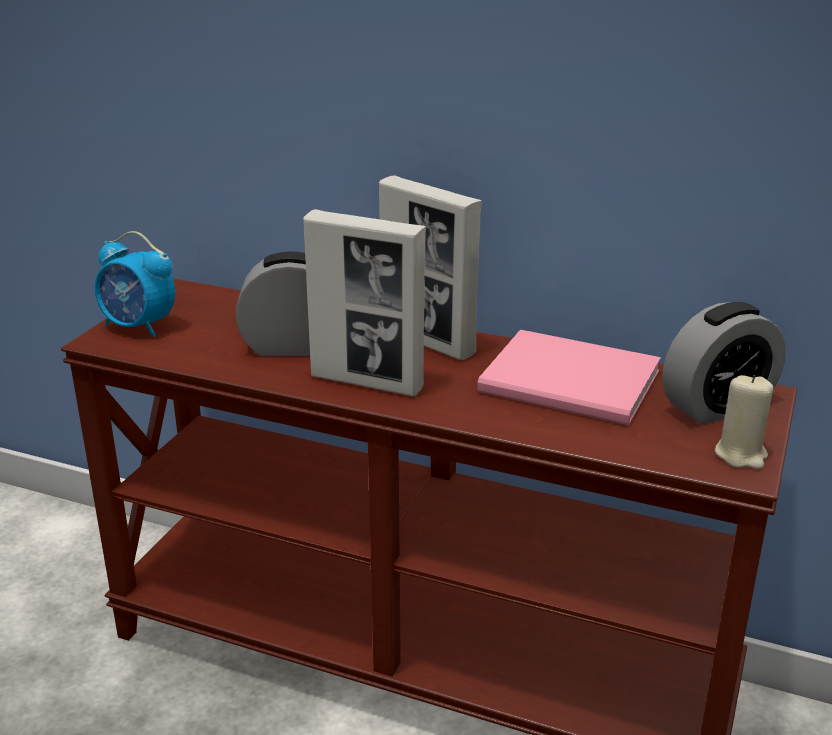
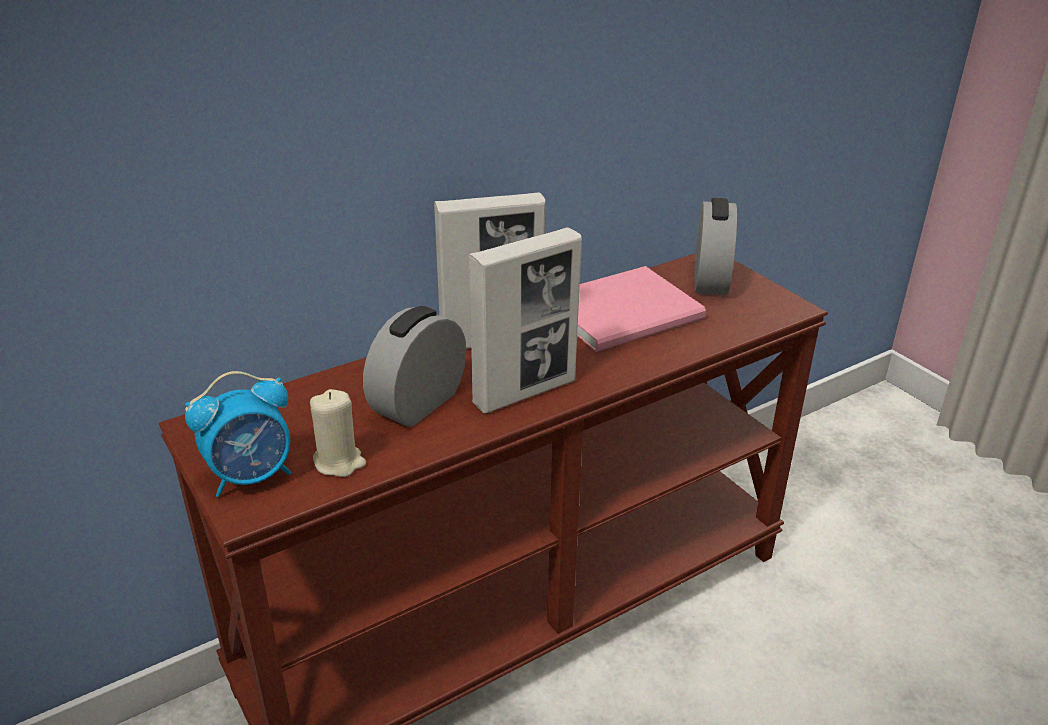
camera: 55 degrees left, 5 degrees up
beige candle [715,375,773,469] -> beige candle moved to [310,389,366,477]

